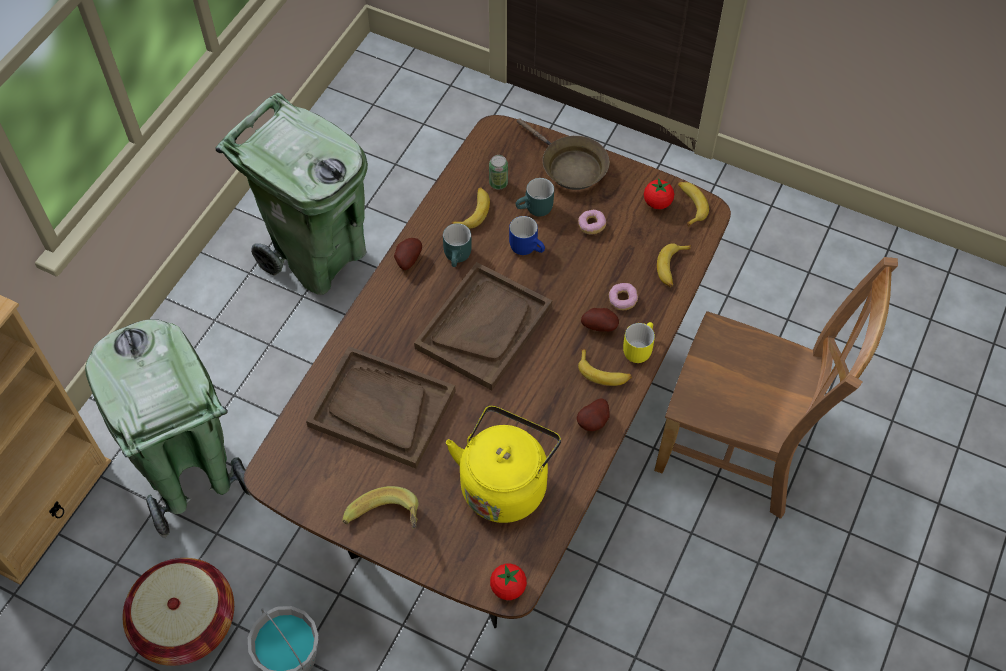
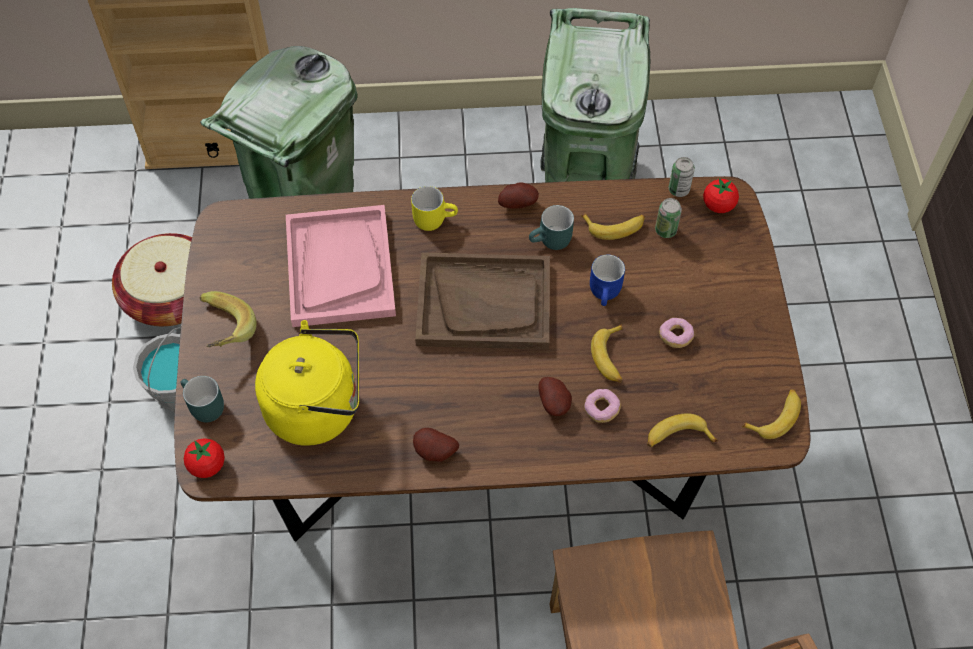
camera: 60 degrees right, 0 degrees up
brown tray [306,346,456,469] -> pink tray [286,205,396,327]
turquoise mug [516,178,554,217] -> turquoise mug moved to [181,376,224,422]
brown frying pan [517,118,610,190] -> none
banana [578,349,632,386] -> banana moved to [591,324,622,383]
yellow mug [623,322,655,363] -> yellow mug moved to [411,186,458,231]
tomato [644,178,674,209] -> tomato moved to [703,178,739,213]
none -> can [669,157,695,197]

